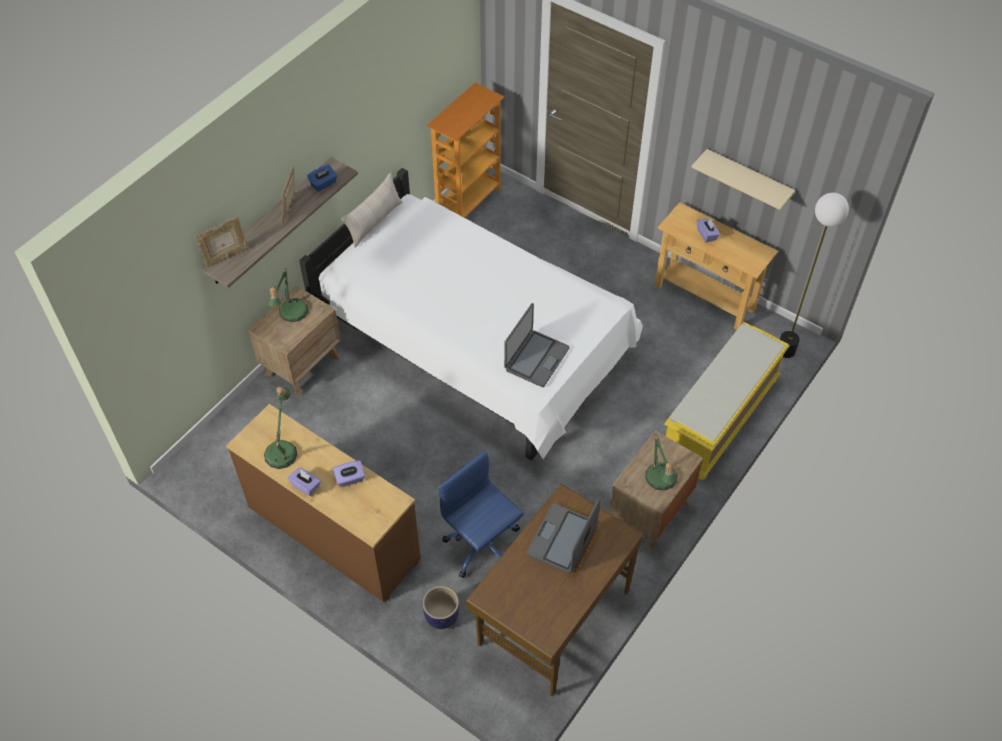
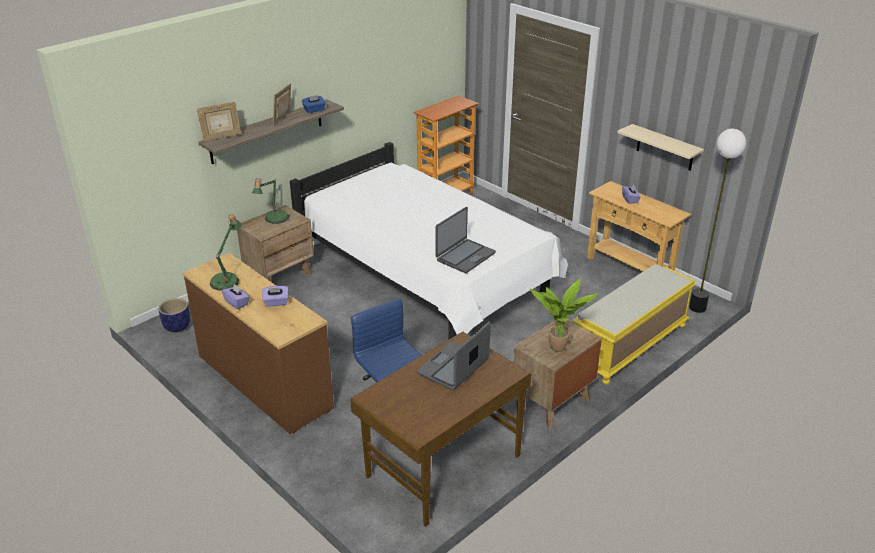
camera: 10 degrees right, 20 degrees down
beige pillow [342,173,402,248] -> none
planter [423,586,459,629] -> planter moved to [158,298,190,332]
table lamp [645,435,677,491] -> potted plant [530,279,598,352]

